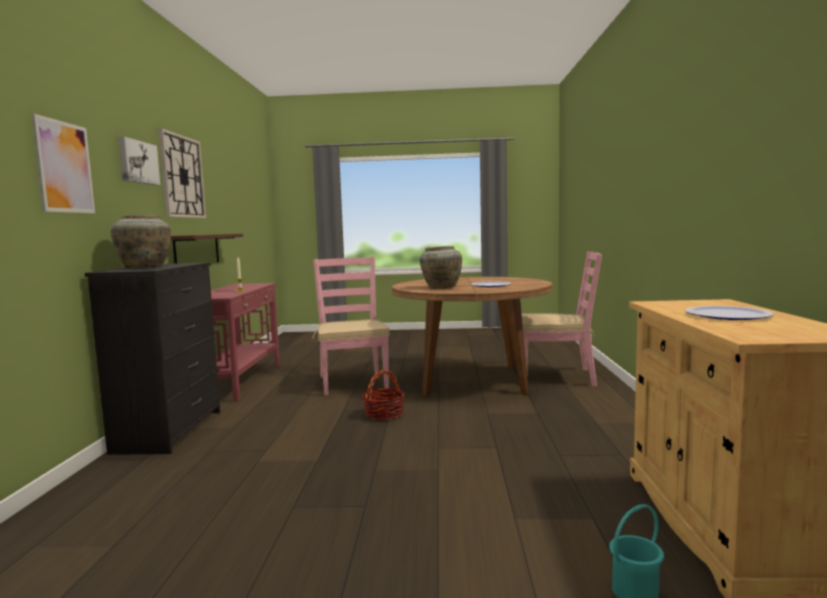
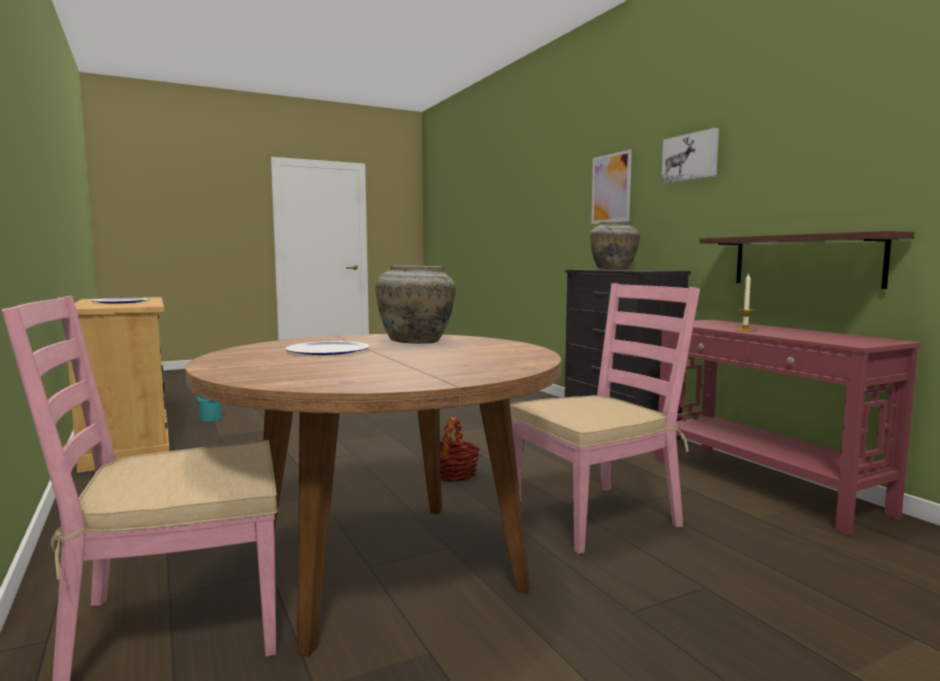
camera: 150 degrees right, 0 degrees up
wall clock [158,128,206,218] -> none
pink chair [312,257,390,395] -> pink chair turned 75 degrees counterclockwise [510,283,700,554]

